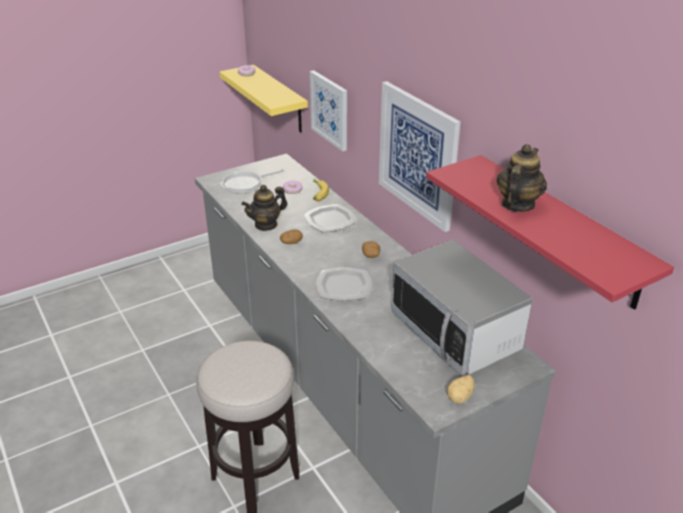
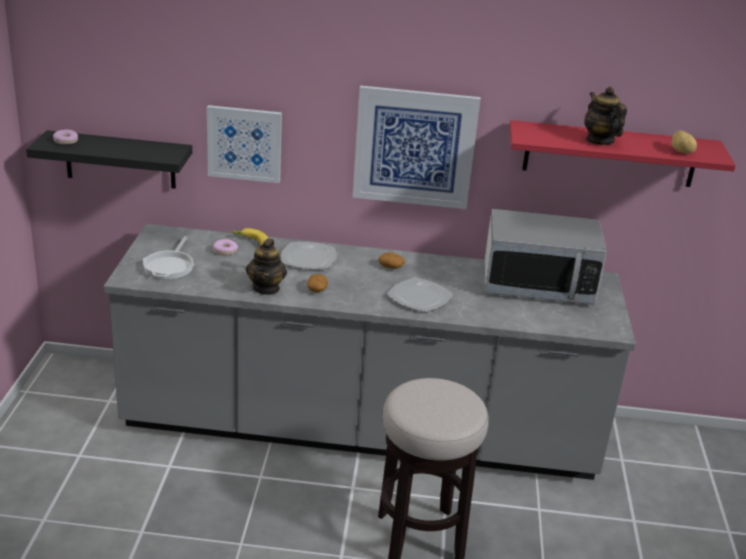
camera: 55 degrees left, 5 degrees down
yellow shelf [220,65,308,133] -> black shelf [26,130,192,189]
potato [447,375,475,404] -> potato moved to [672,131,697,154]

